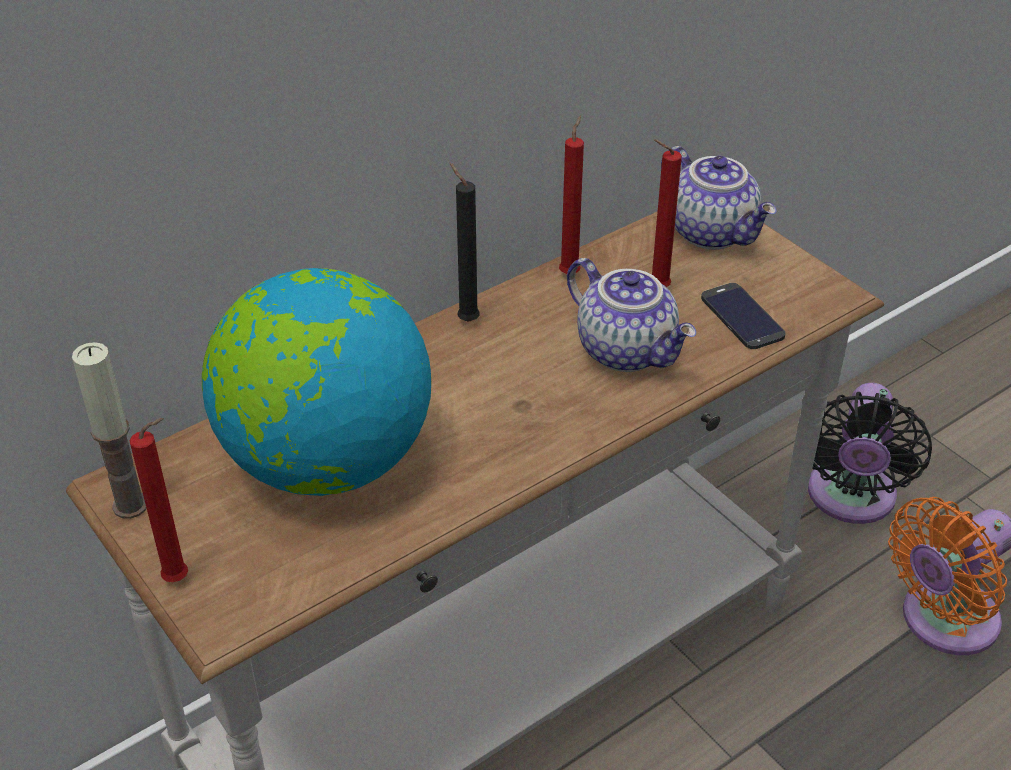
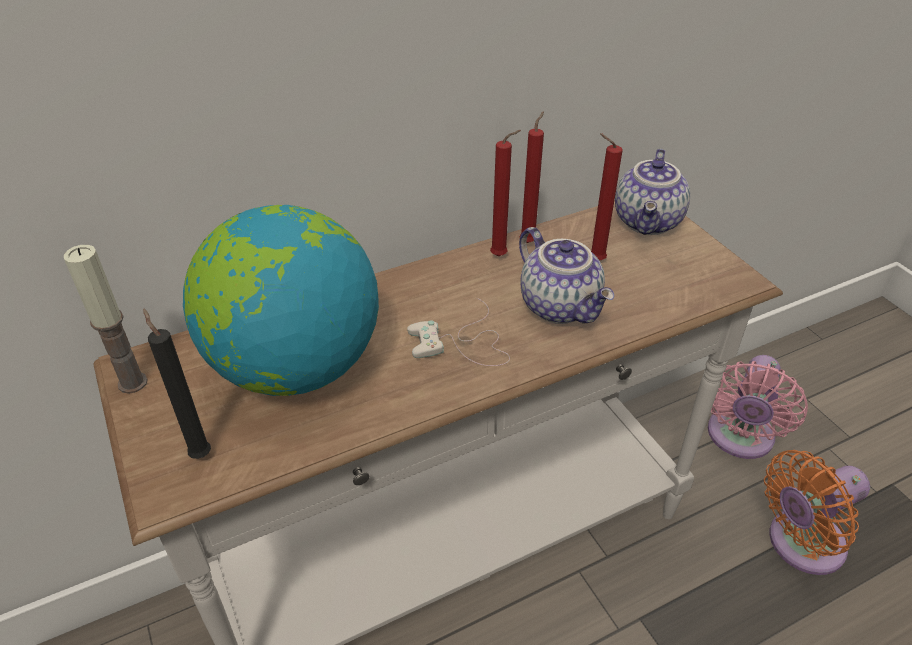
camera: 10 degrees right, 0 degrees up
red candle [129,418,188,582] -> red candle moved to [490,130,521,256]
black candle [450,163,480,322] -> black candle moved to [143,308,211,459]
teapot [661,146,776,250] -> teapot turned 45 degrees clockwise [615,148,690,235]
phone [701,283,786,349] -> none
black fan [808,383,932,524] -> pink fan [708,355,808,459]
none -> white game controller [407,298,510,366]

